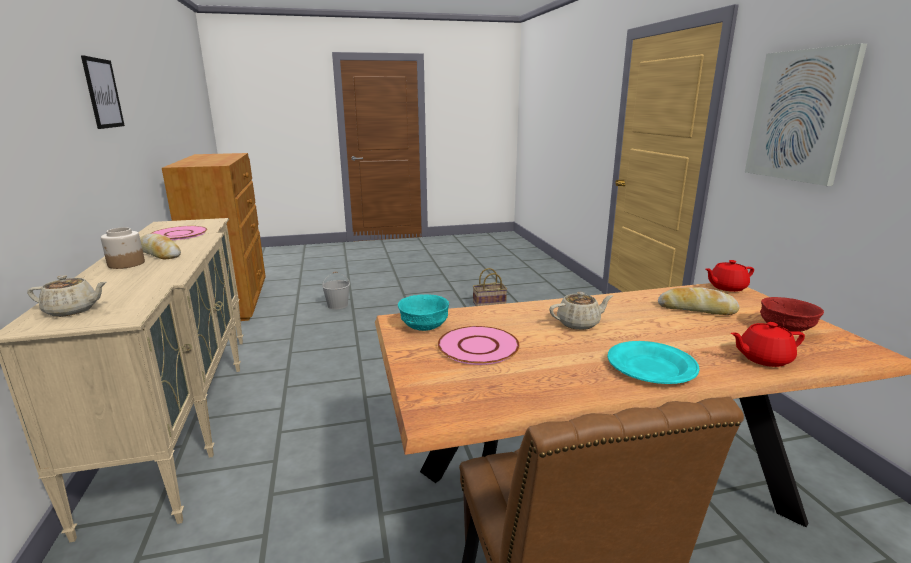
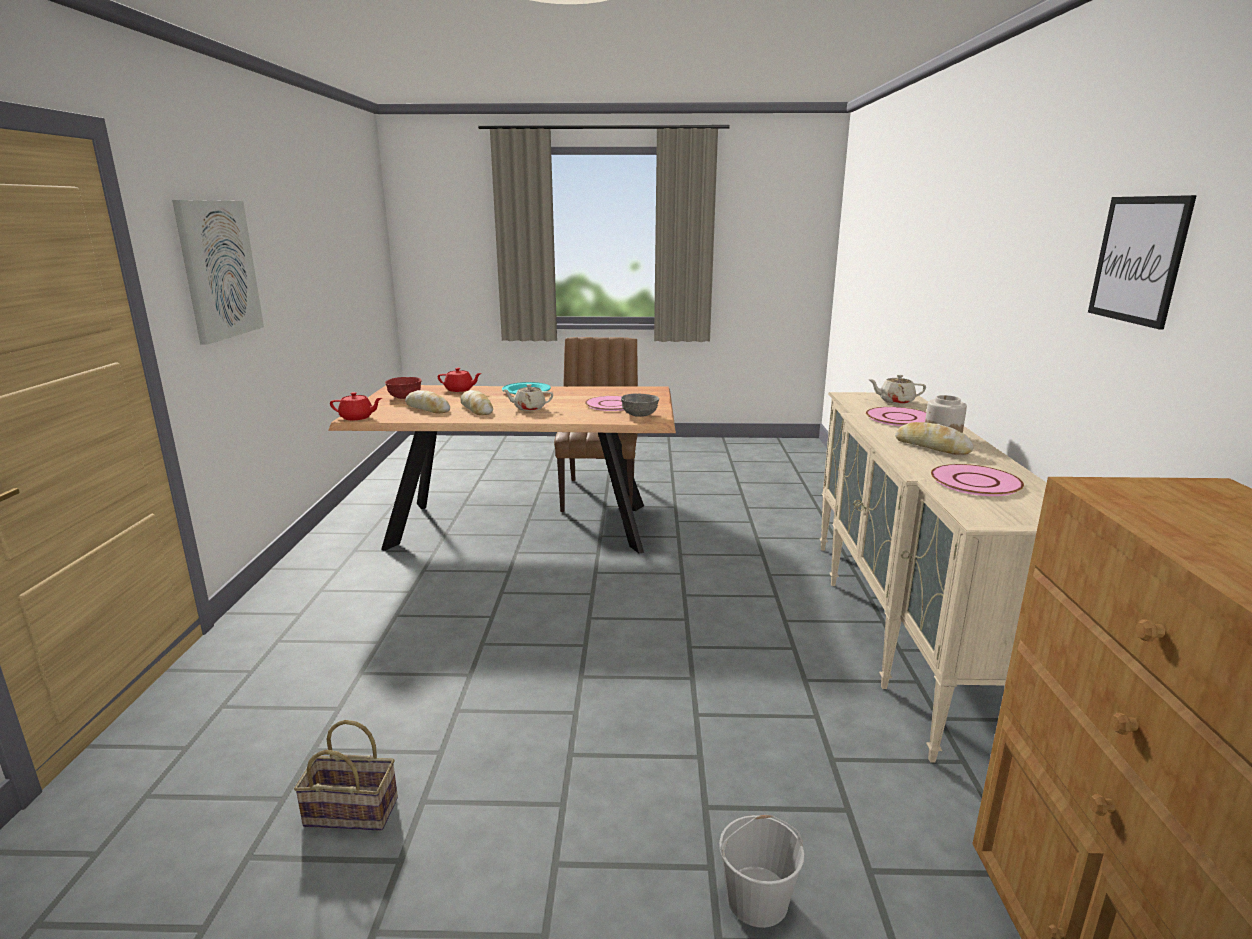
camera: 165 degrees left, 0 degrees up
turquoise bowl [398,294,449,331] -> grey bowl [621,394,659,417]
none -> bread [460,390,493,415]
none -> pink plate [866,407,926,426]

